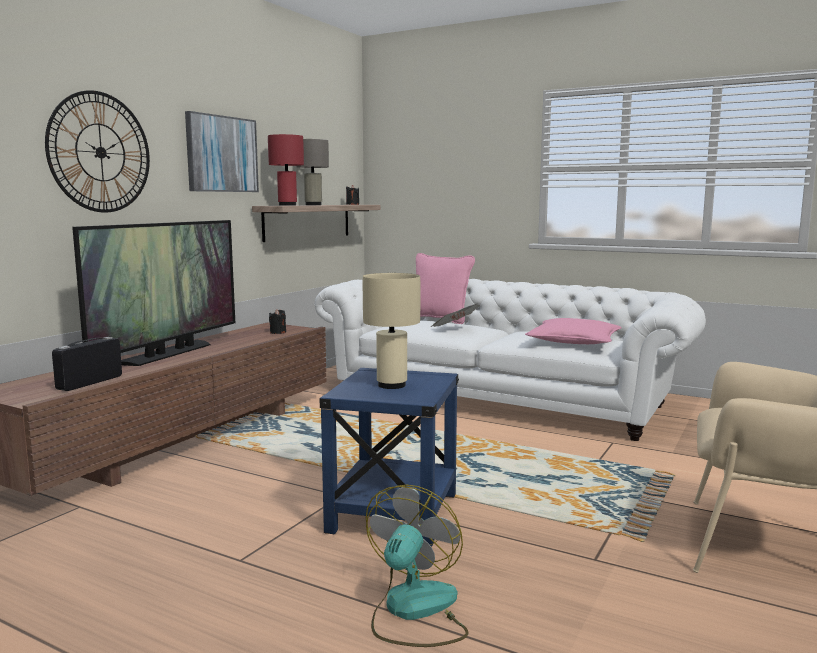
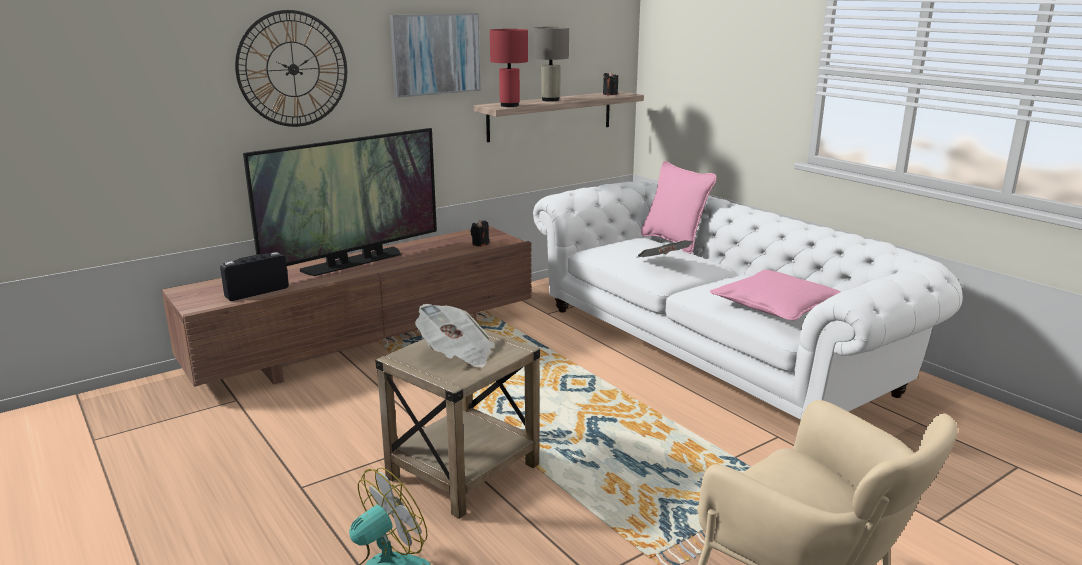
camera: 25 degrees right, 10 degrees up
blue side table [320,368,459,547] -> beige side table [375,329,540,519]
beige table lamp [363,273,420,389] -> newspaper [415,304,495,368]

